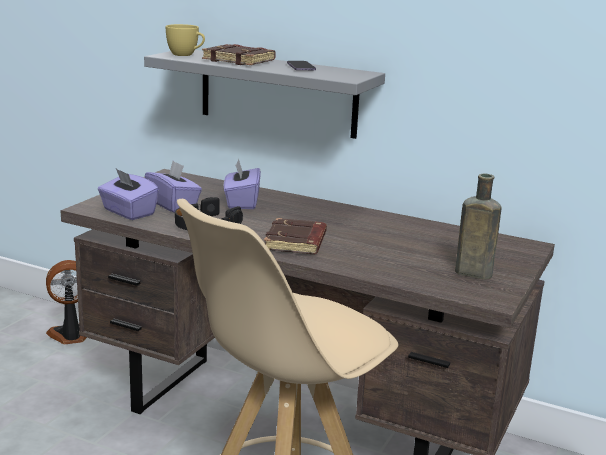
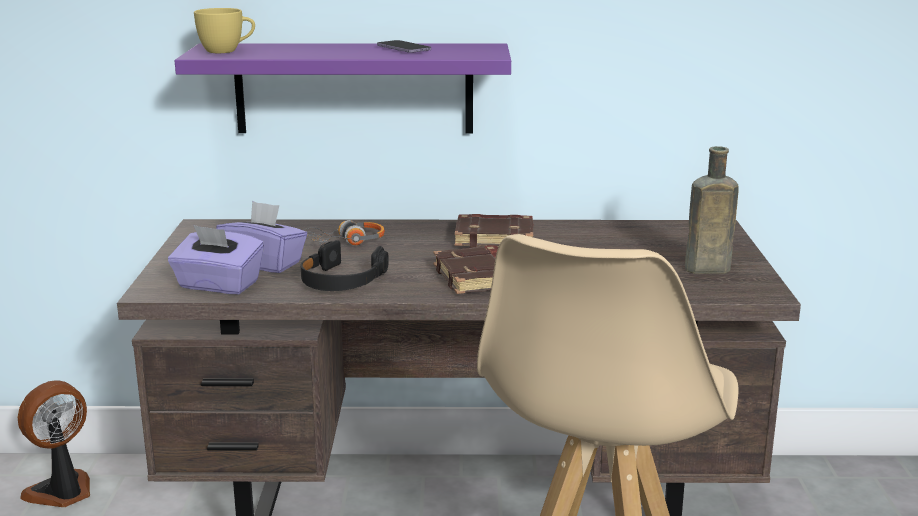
camera: 25 degrees left, 0 degrees up
grey shelf [144,50,385,139] -> purple shelf [175,43,511,134]
brown book [202,44,276,65] -> brown book moved to [455,214,534,248]
purple tissue box [224,159,261,209] -> headphones [303,220,385,246]

